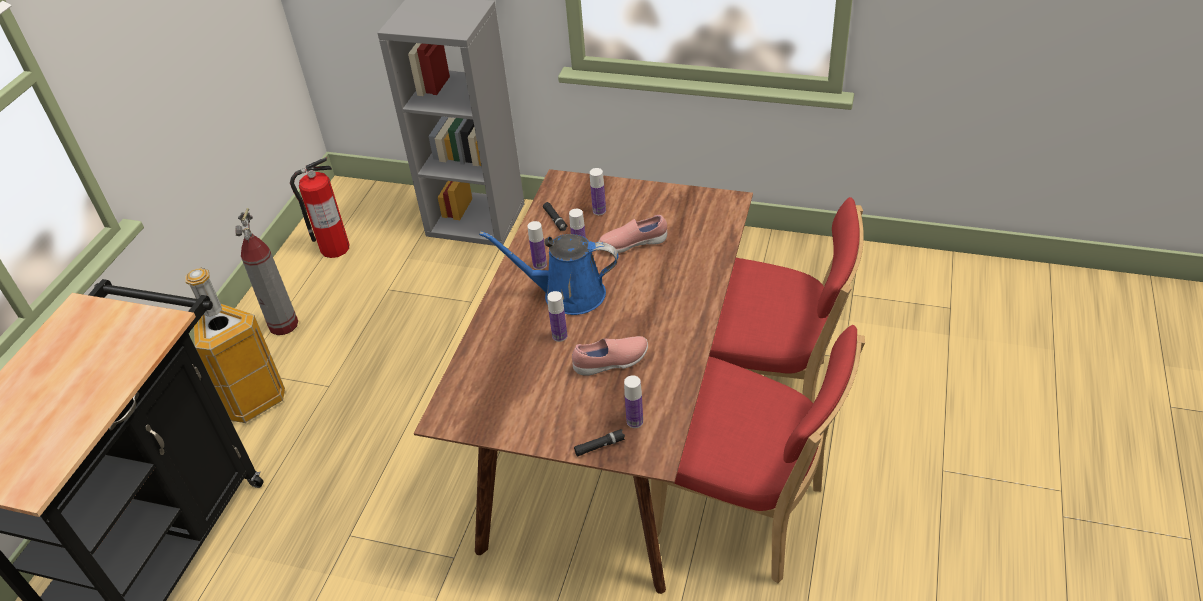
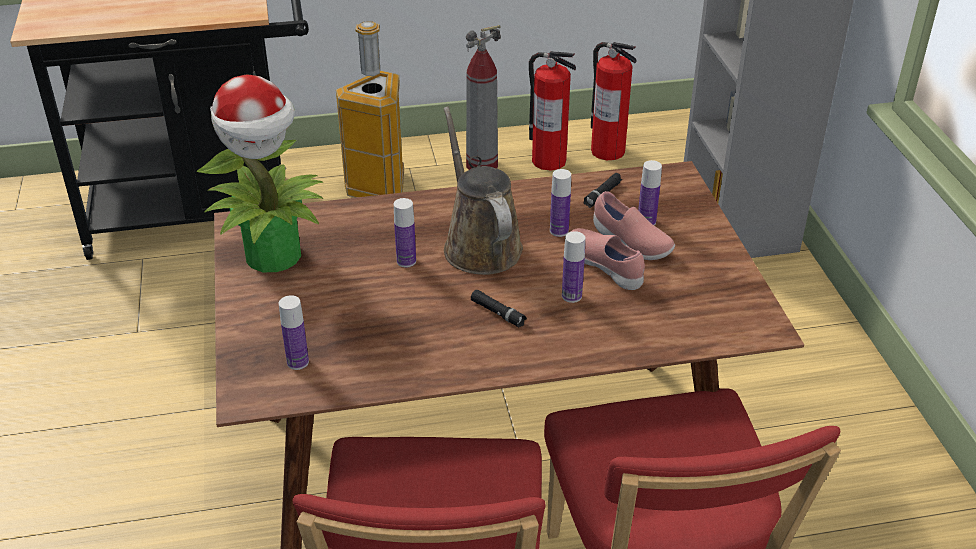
camera: 60 degrees right, 5 degrees down
blue watering can [479,231,619,315] -> brown watering can [443,107,523,275]
bottle [527,221,547,270] -> bottle moved to [562,231,585,303]
pink shoe [572,336,648,376] -> pink shoe moved to [593,191,675,260]
black flashlight [574,429,625,457] -> black flashlight moved to [471,290,527,327]
none -> potted plant [196,74,323,272]
none -> fire extinguisher [529,51,576,171]

